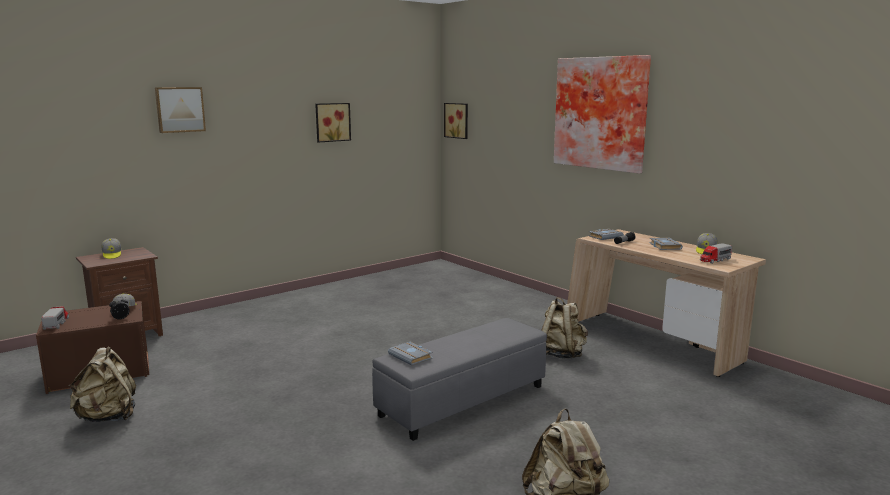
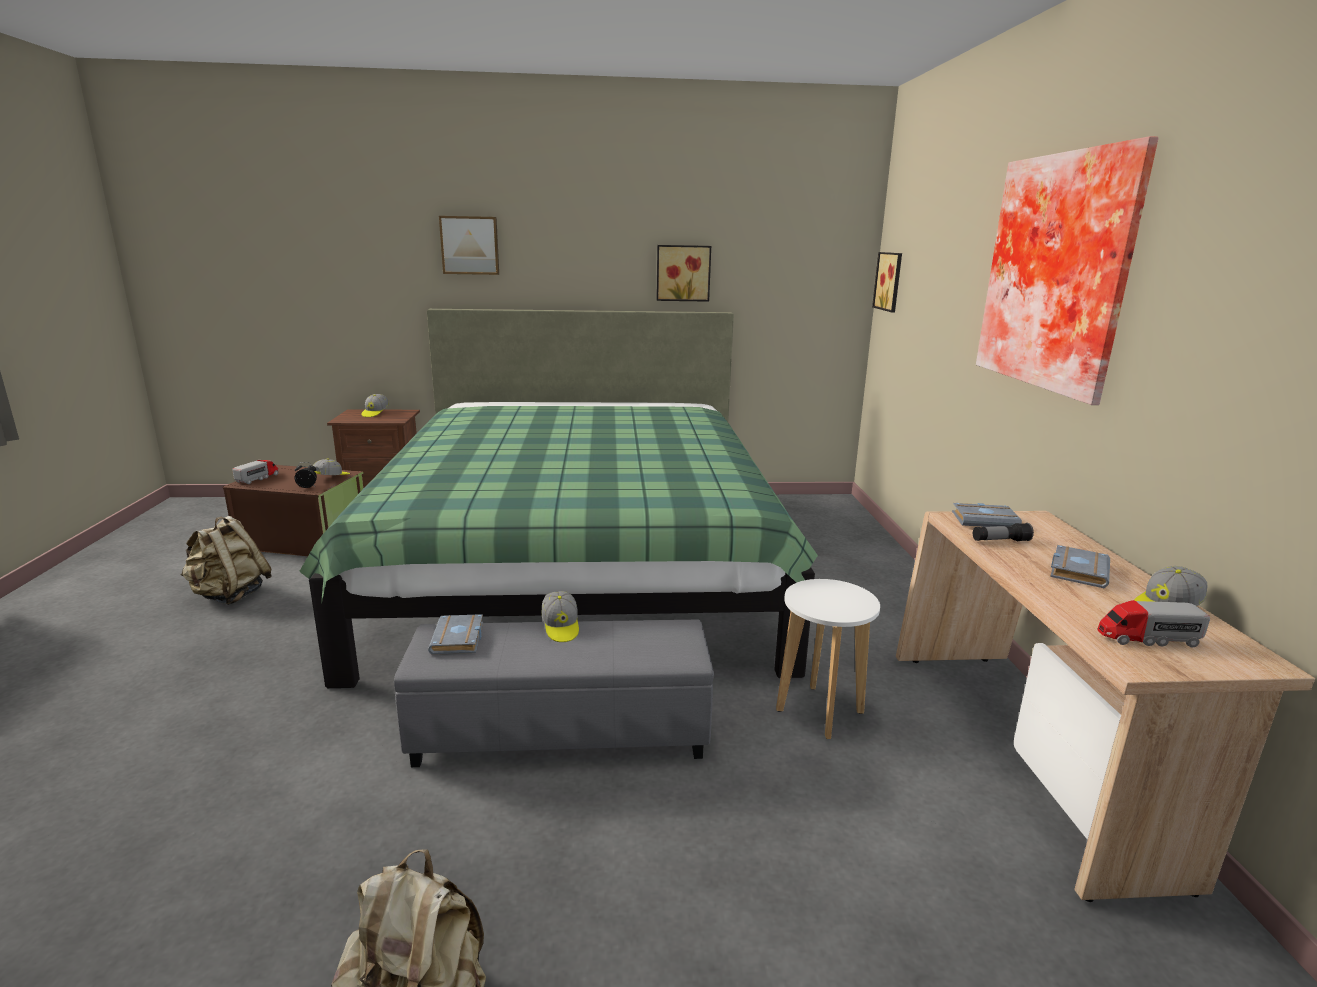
camera: 35 degrees right, 5 degrees up
beige backpack [541,297,588,359] -> white stool [776,579,880,739]
none -> green bed [299,309,818,688]
none -> cap [541,591,579,642]

